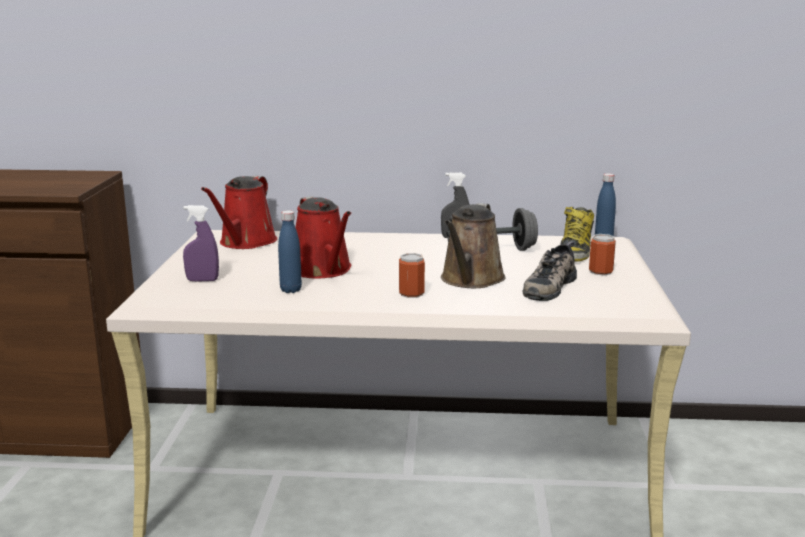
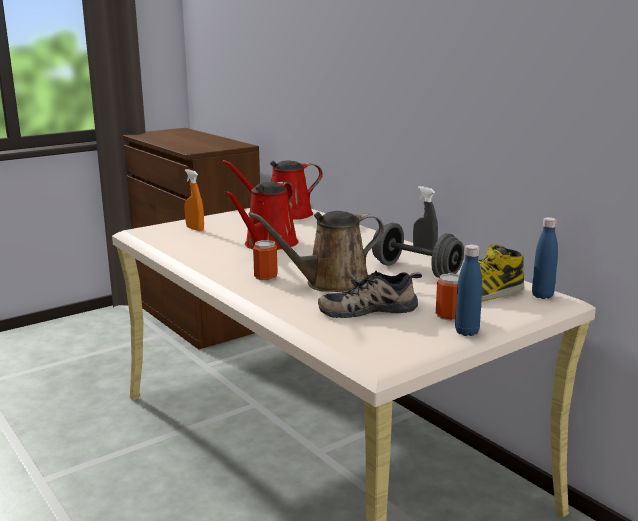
camera: 50 degrees right, 0 degrees up
purple spray bottle [183,205,219,282] -> orange spray bottle [184,169,204,231]
blue bottle [278,210,302,293] -> blue bottle moved to [455,245,482,336]

